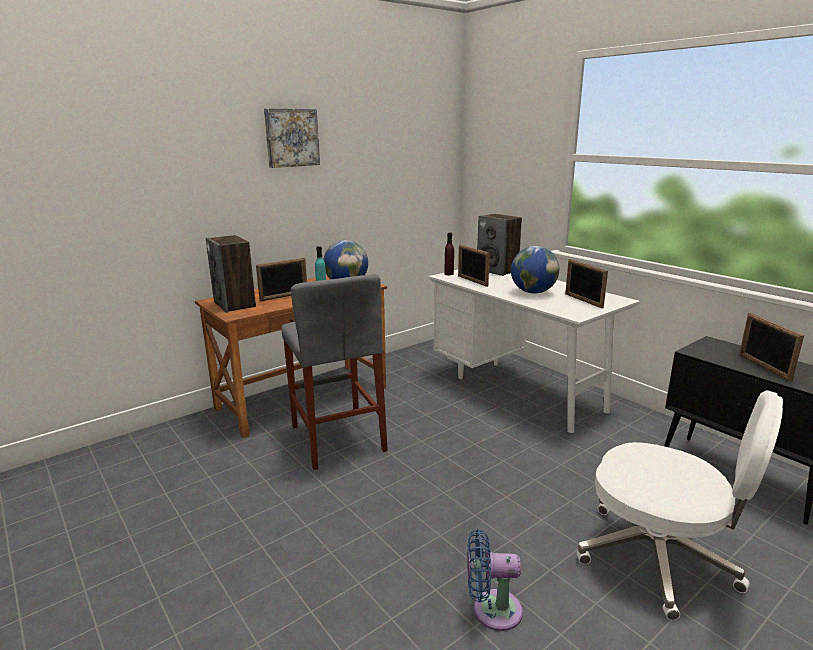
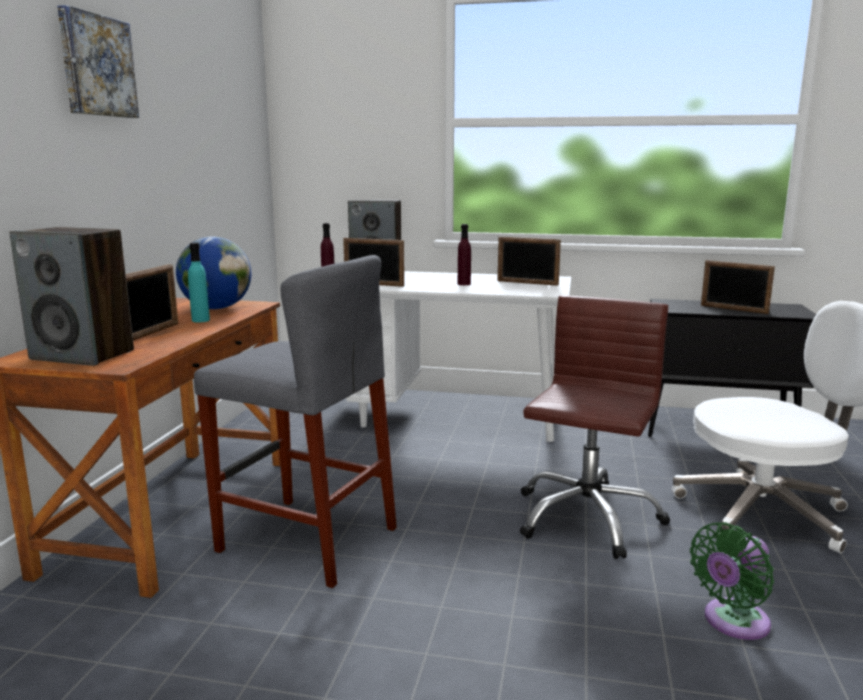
camera: 40 degrees left, 5 degrees down
blue fan [467,529,523,631] -> green fan [690,522,774,640]
globe [511,246,559,294] -> purple bottle [457,224,471,285]
none -> brown office chair [520,295,670,559]

